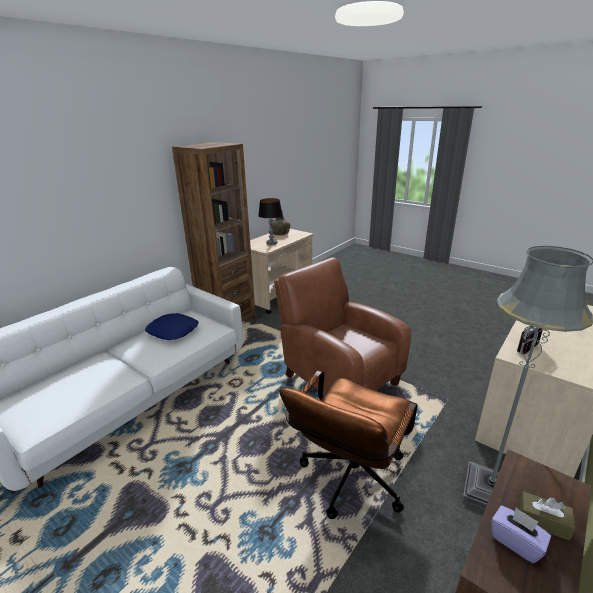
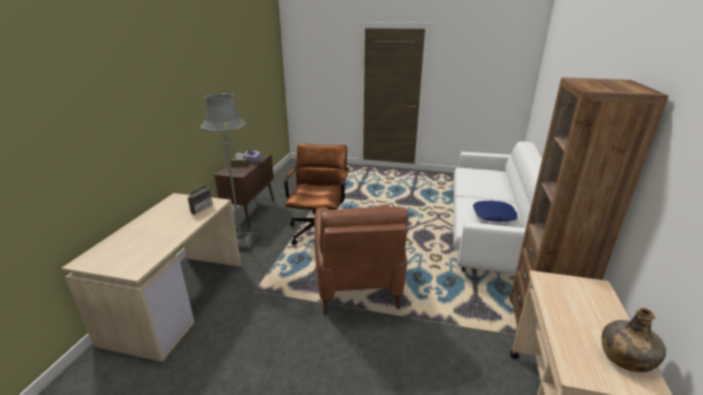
camera: 155 degrees right, 0 degrees up
table lamp [258,198,283,245] -> none
brown armchair [274,257,411,394] -> brown armchair turned 60 degrees clockwise [314,205,408,315]

